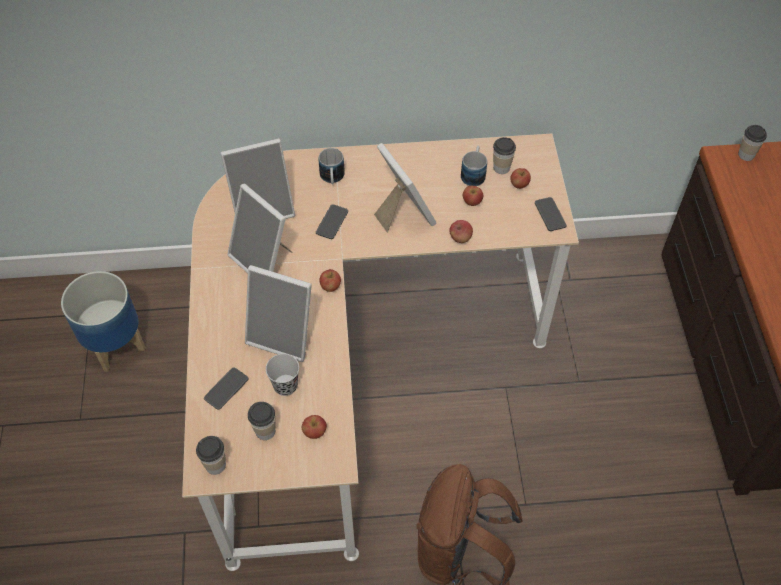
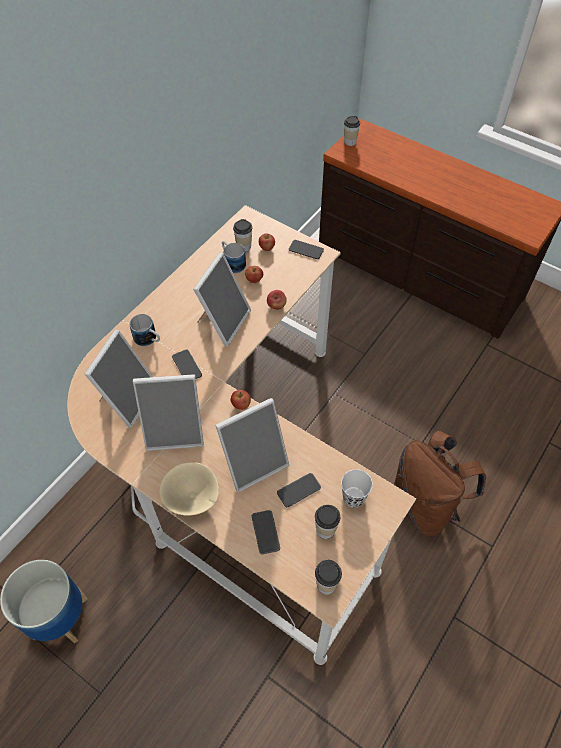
camera: 50 degrees left, 0 degrees up
black cup [266,354,299,396] -> phone [277,473,321,507]
apple [302,415,327,439] -> white cup [341,469,373,508]
picture frame [374,143,436,232] -> picture frame turned 105 degrees clockwise [193,252,251,346]
none -> beige bowl [159,462,219,516]

